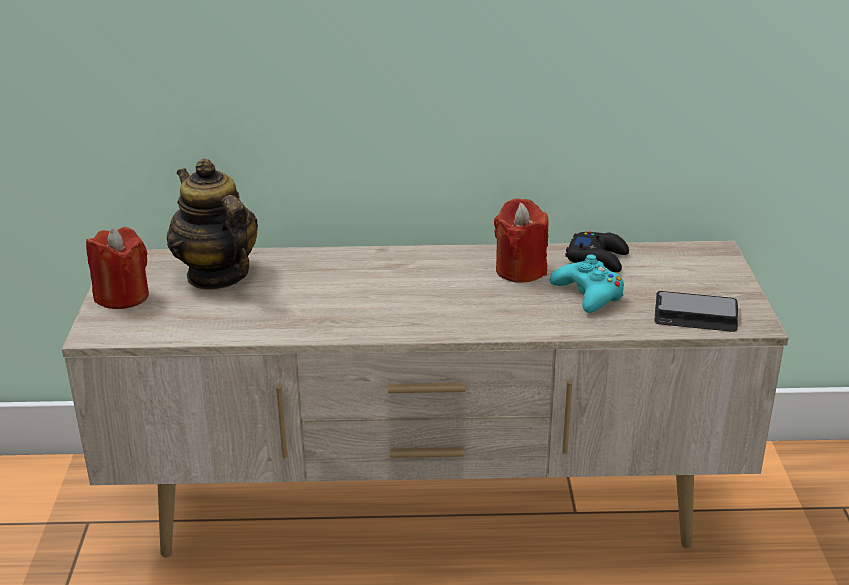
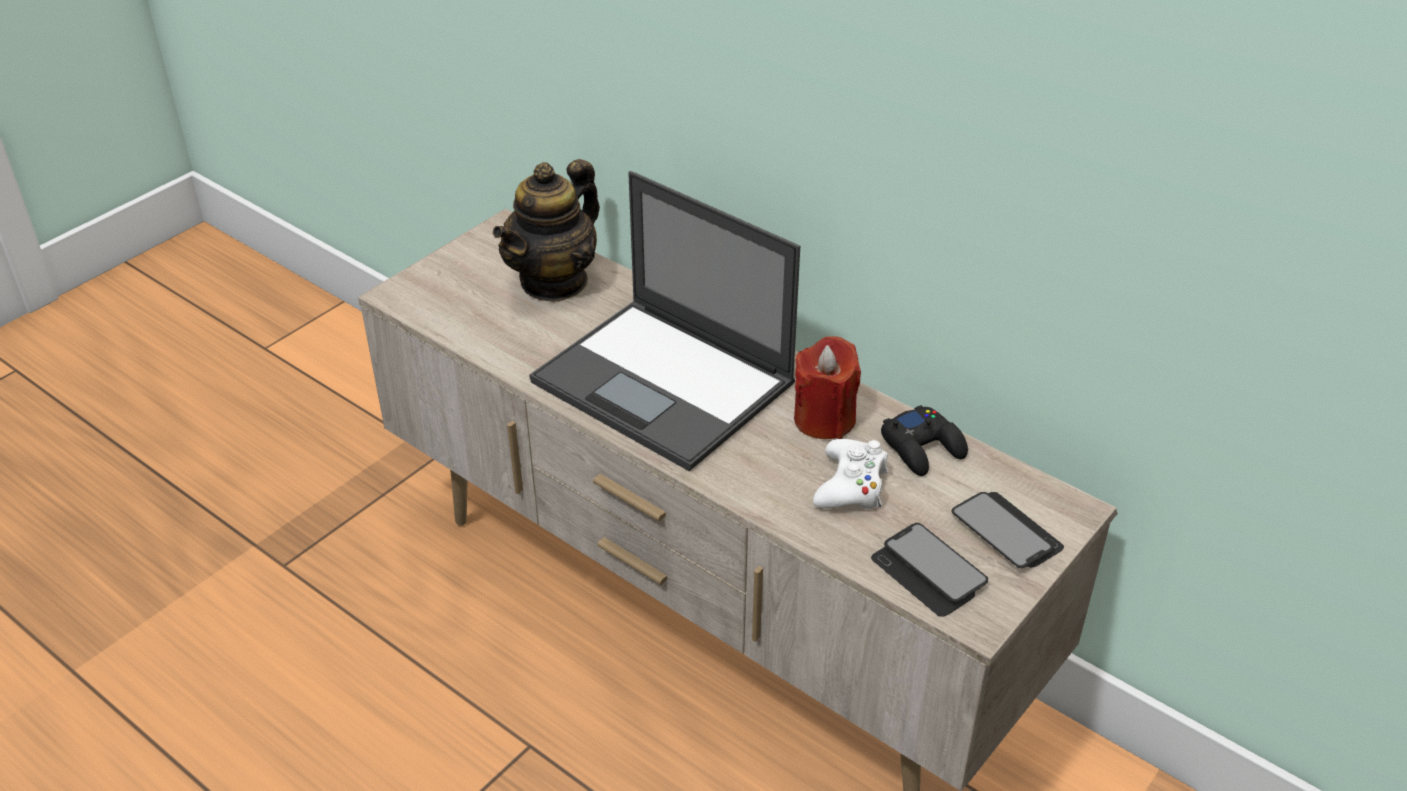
camera: 40 degrees right, 10 degrees up
red candle [86,227,149,309] -> none
teapot [167,159,258,290] -> teapot turned 150 degrees counterclockwise [492,159,600,302]
turquoise game controller [550,254,624,313] -> white game controller [813,439,888,509]
none -> laptop [529,171,800,471]
none -> phone [952,492,1064,568]

